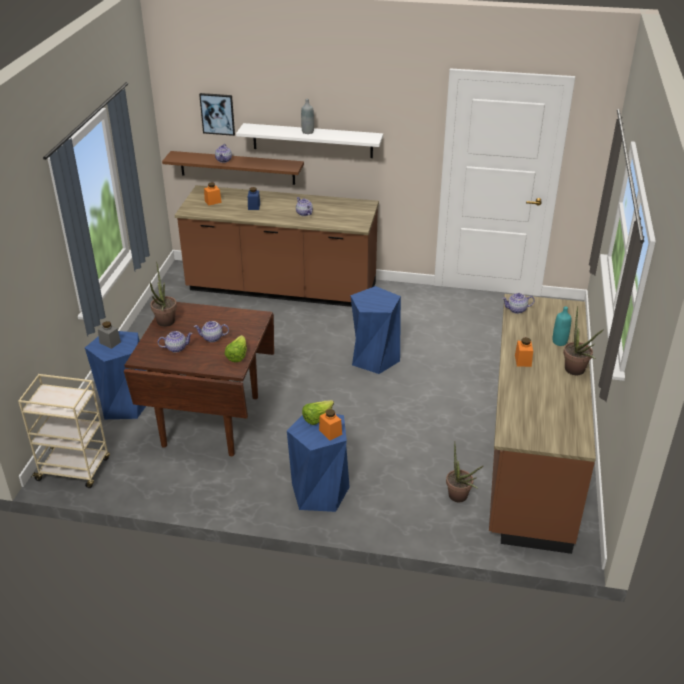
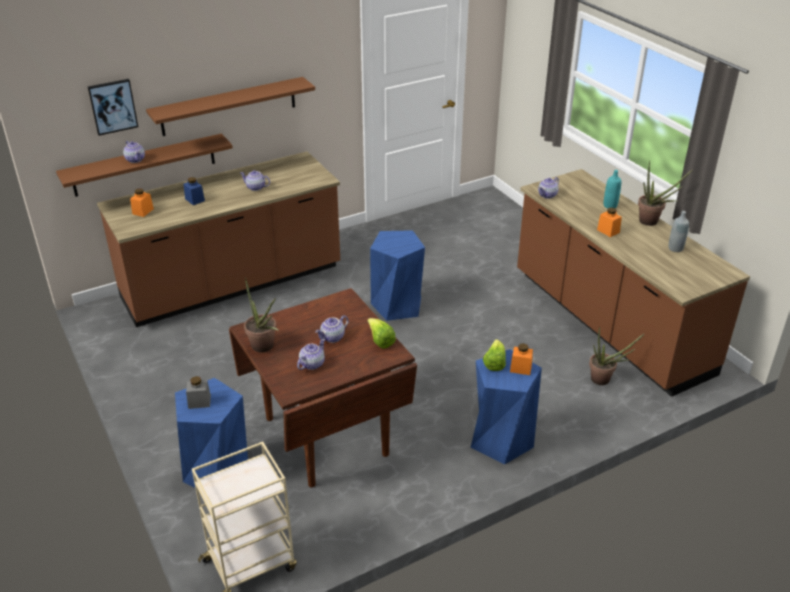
camera: 40 degrees left, 0 degrees up
white shelf [236,123,383,158] -> brown shelf [146,77,315,136]
grey bottle [301,99,314,134] -> grey bottle moved to [669,211,689,252]

